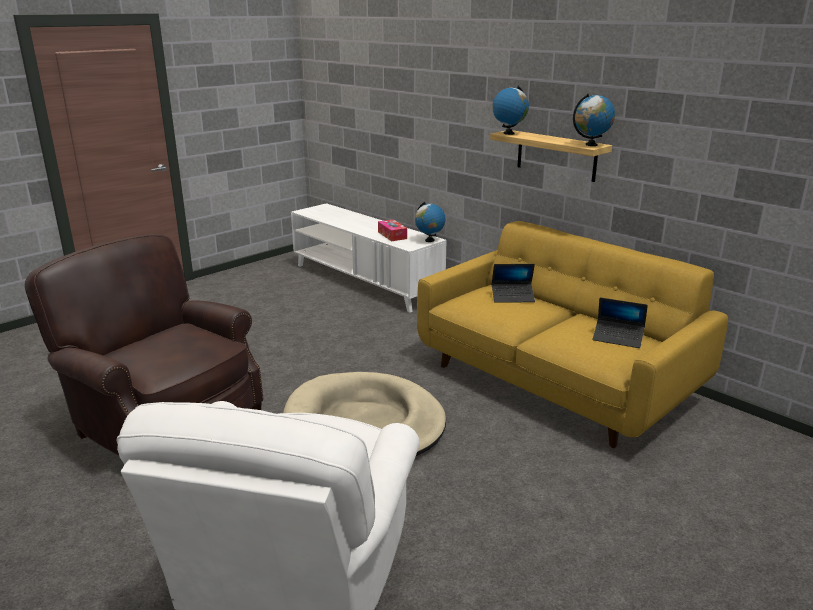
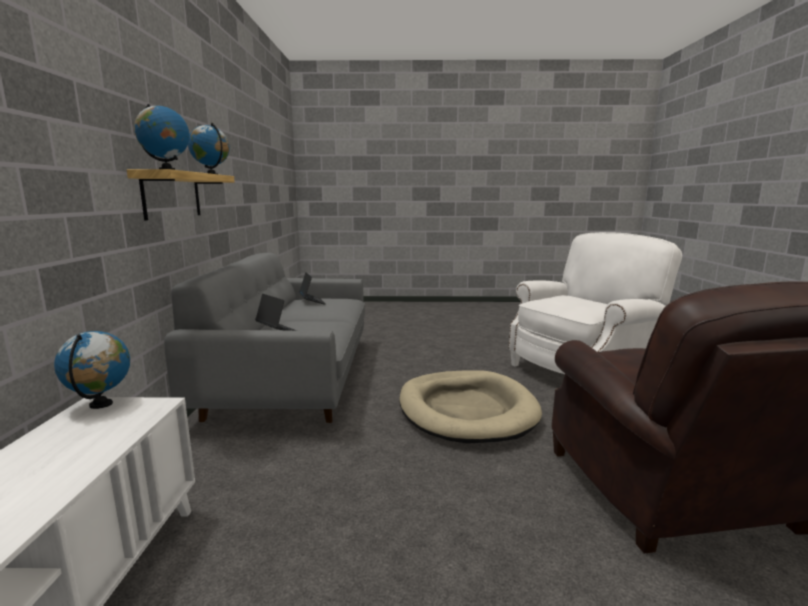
camera: 135 degrees left, 10 degrees down
tissue box [378,219,407,241] -> none
yellow sofa [417,221,728,448] -> grey sofa [164,253,365,423]

